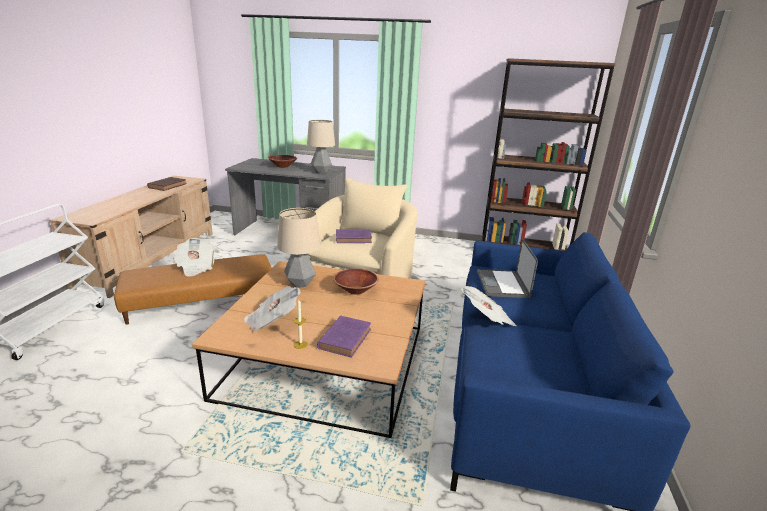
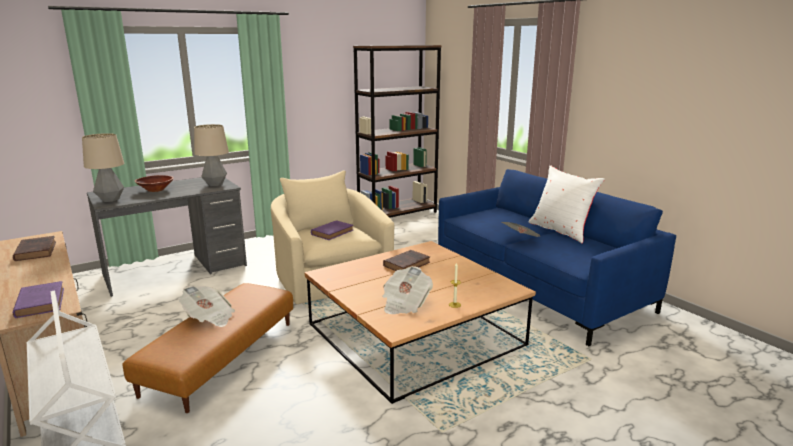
camera: 45 degrees left, 5 degrees down
table lamp [277,208,321,288] -> table lamp moved to [82,133,125,202]
purple book [317,316,371,357] -> purple book moved to [13,281,64,318]
brown bowl [333,269,379,295] -> brown book [383,250,430,271]
laptop [477,238,538,298] -> none
none -> white pillow [529,165,605,243]

